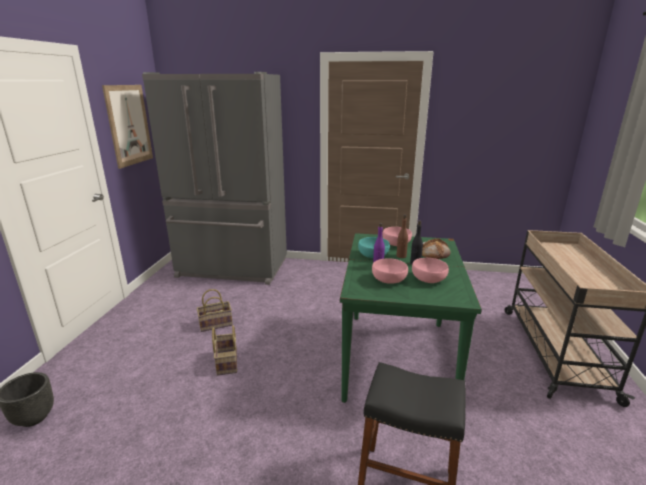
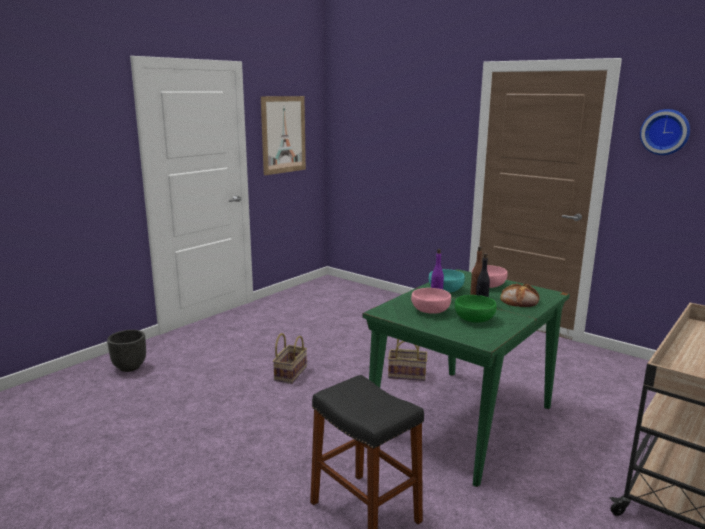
camera: 30 degrees right, 5 degrees down
grey fridge [142,72,287,285] -> none
basket [196,289,233,332] -> basket moved to [388,339,427,381]
pink bowl [412,258,449,283] -> green bowl [455,295,497,322]
none -> wall clock [640,109,690,155]

